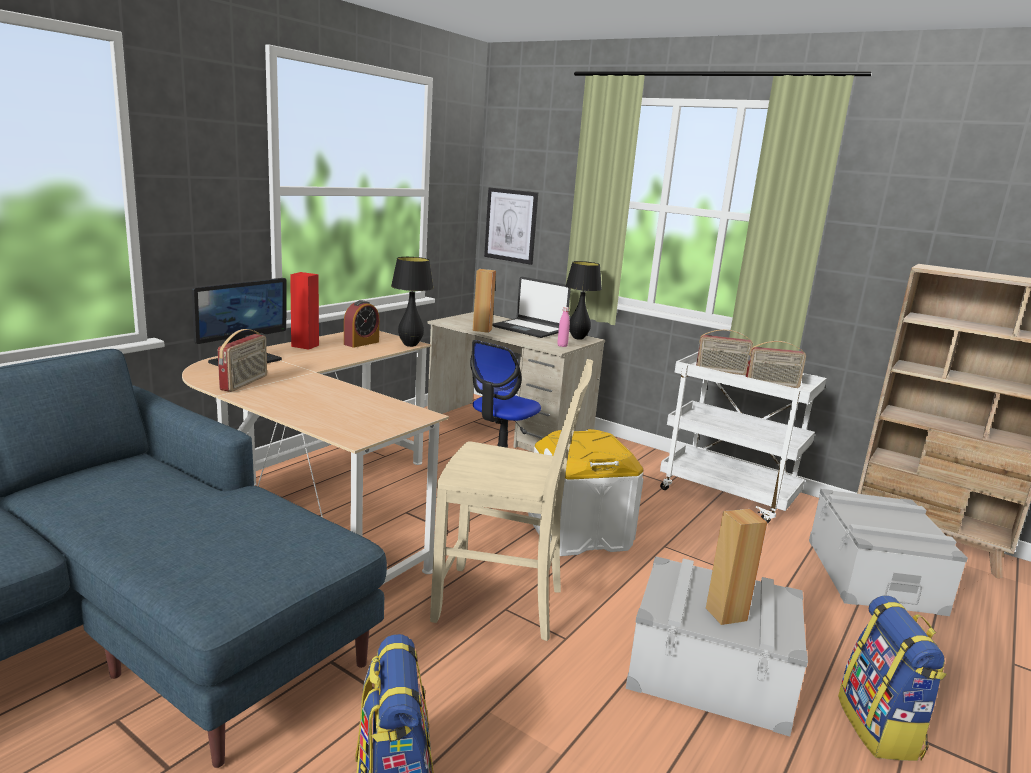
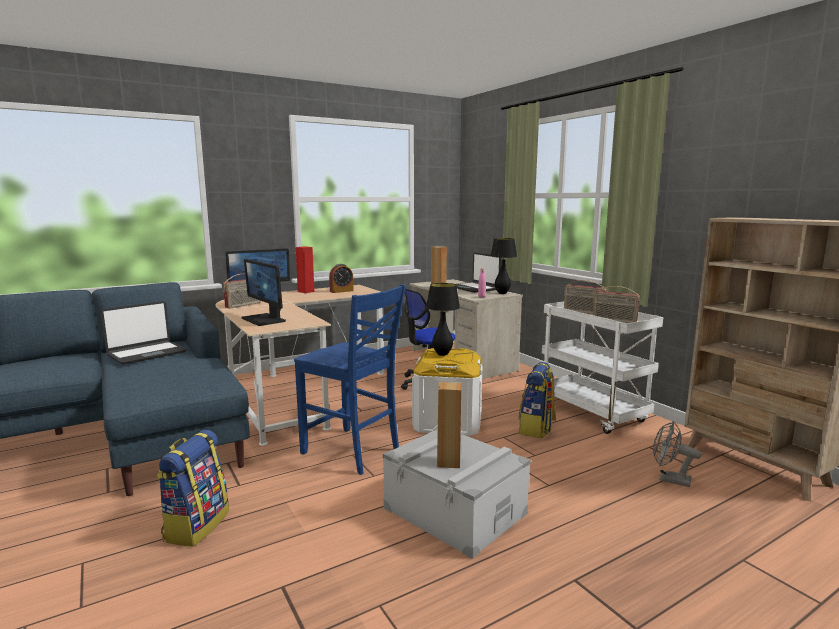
camera: 25 degrees right, 5 degrees down
black table lamp [391,257,433,347] -> black table lamp moved to [426,283,460,356]
beige chair [430,359,593,641] -> blue chair [294,284,406,475]
picture [484,188,538,265] -> none
grey storage box [809,489,968,616] -> grey fan [653,421,702,487]
backpack [838,596,947,761] -> backpack moved to [518,362,556,438]
none -> laptop [101,301,187,365]
none -> monitor [241,259,286,326]

